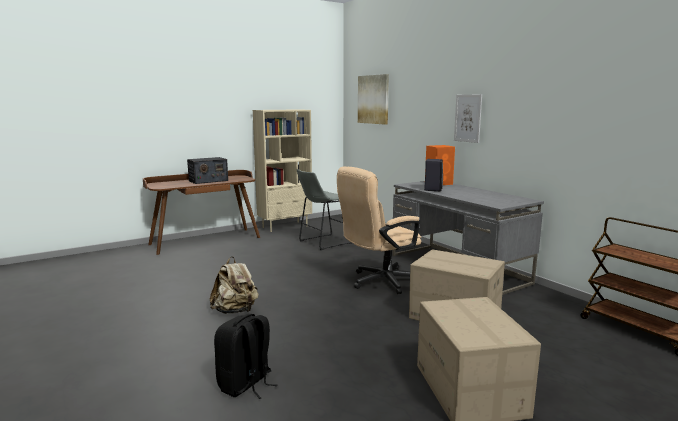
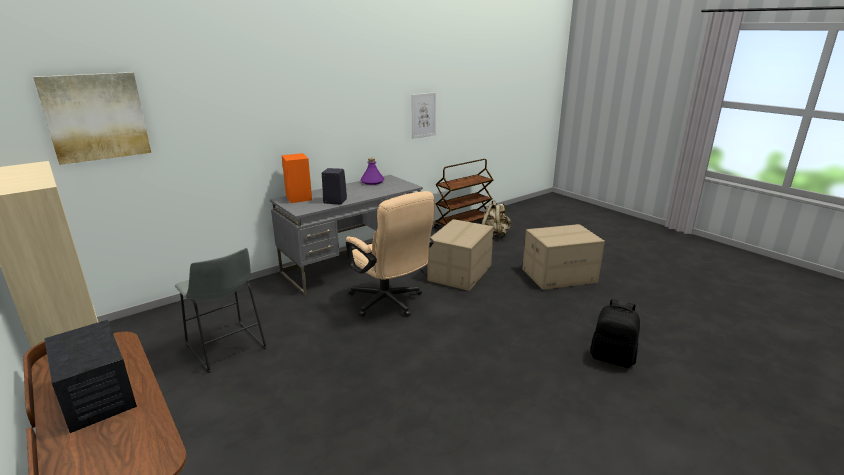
camera: 95 degrees left, 10 degrees up
beige backpack [210,256,259,314] -> beige backpack moved to [482,200,511,237]
picture [454,94,482,143] -> picture moved to [412,92,436,139]
none -> purple bottle [360,158,385,185]

